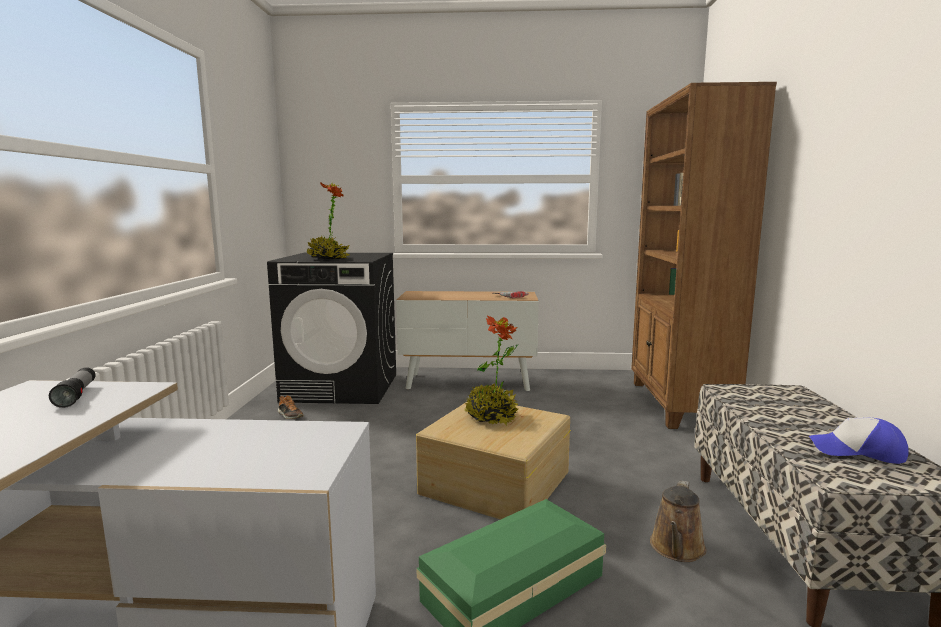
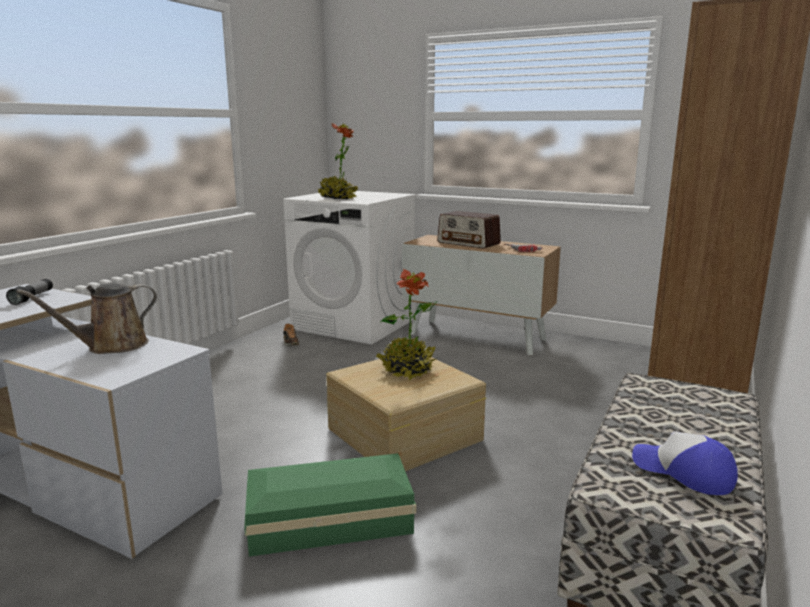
camera: 25 degrees right, 5 degrees up
black washing machine [267,253,396,404] -> white washing machine [283,191,416,345]
brown watering can [650,480,706,562] -> brown watering can moved to [17,283,157,354]
none -> radio [437,211,501,248]

